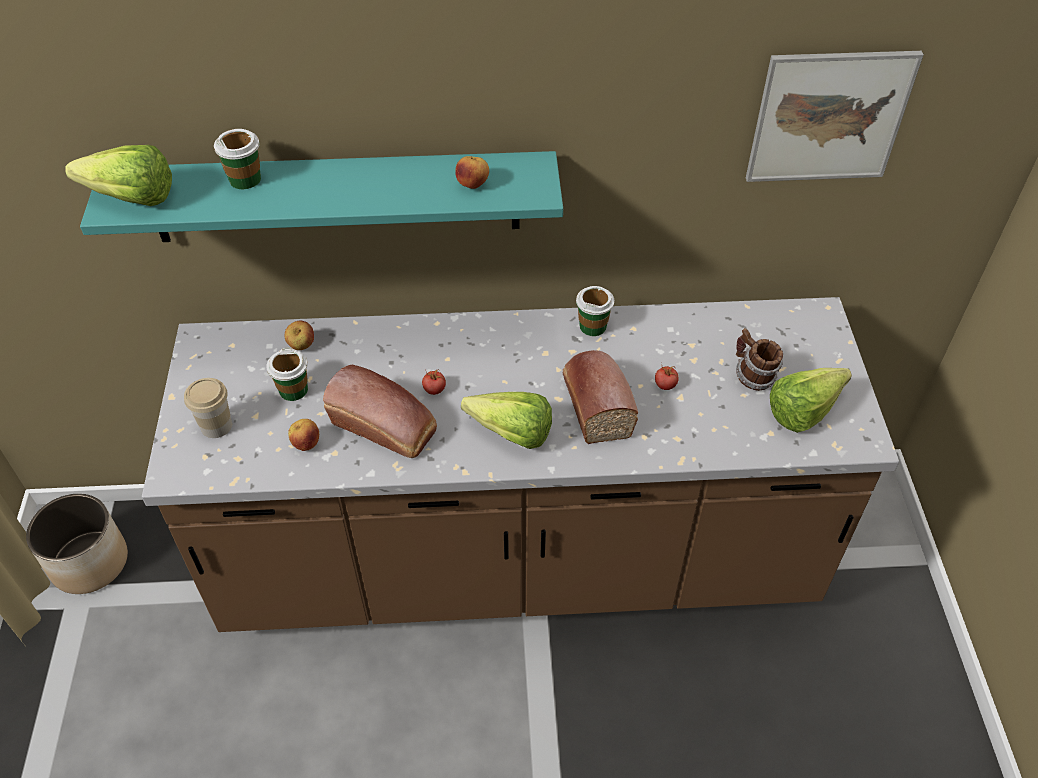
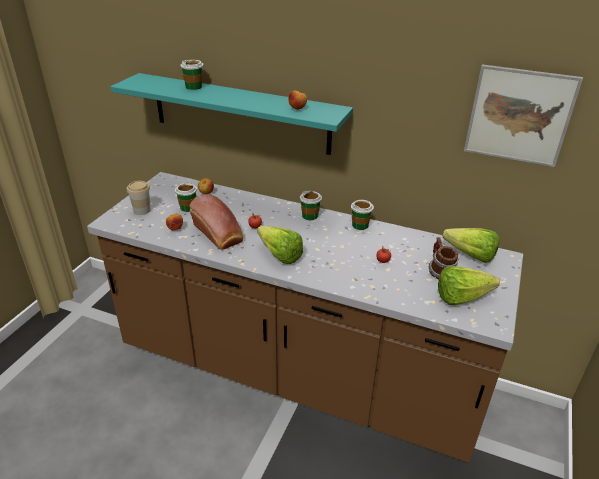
camera: 25 degrees right, 15 degrees down
planter [26,494,128,594] -> none
lettuce [65,145,172,206] -> lettuce moved to [443,228,499,263]
bread [563,350,638,444] -> none
none -> cup [300,191,322,220]

